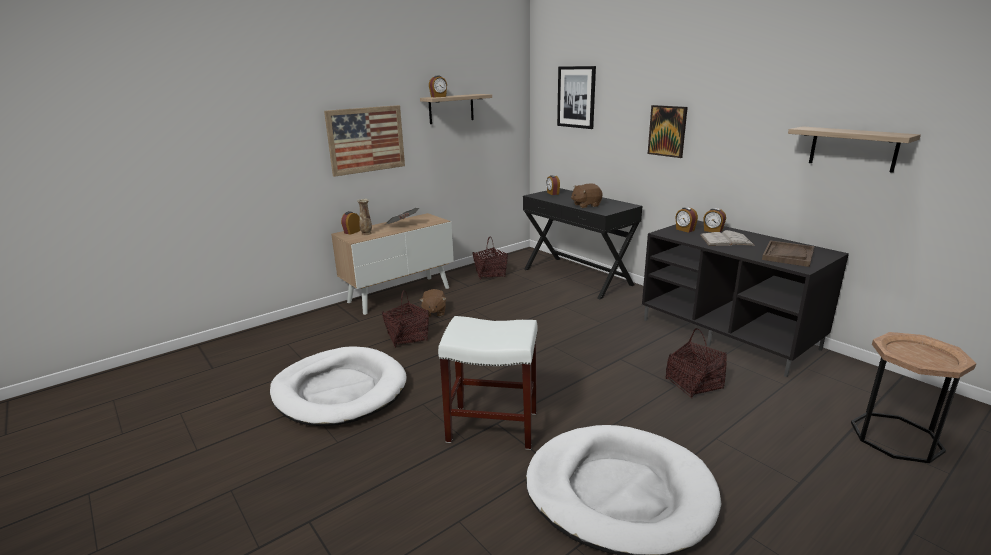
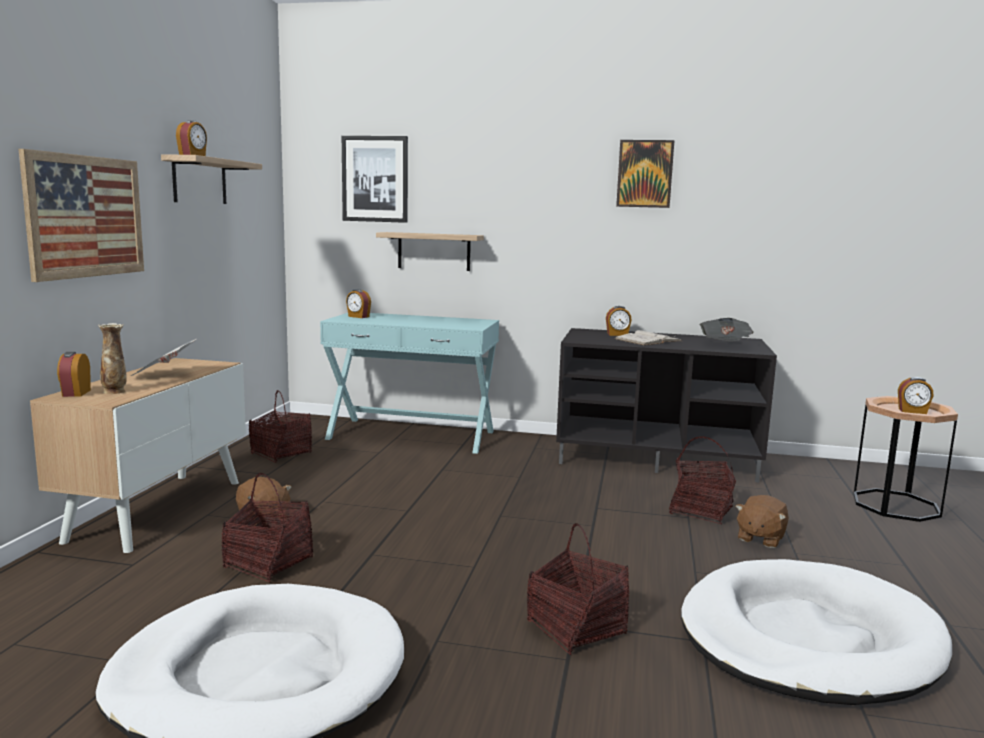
camera: 40 degrees left, 10 degrees down
white stool [438,316,538,450] -> basket [527,523,629,655]
black console table [523,188,642,299] -> turquoise console table [320,313,499,454]
brown plush toy [571,184,602,208] -> brown plush toy moved to [736,495,789,548]
picture [648,105,688,158] -> picture moved to [616,140,675,208]
alarm clock [676,207,698,233] -> alarm clock moved to [898,377,934,414]
brown tray [762,240,815,267] -> newspaper [699,318,754,341]
shelf [788,126,921,173] -> shelf moved to [376,232,484,271]

